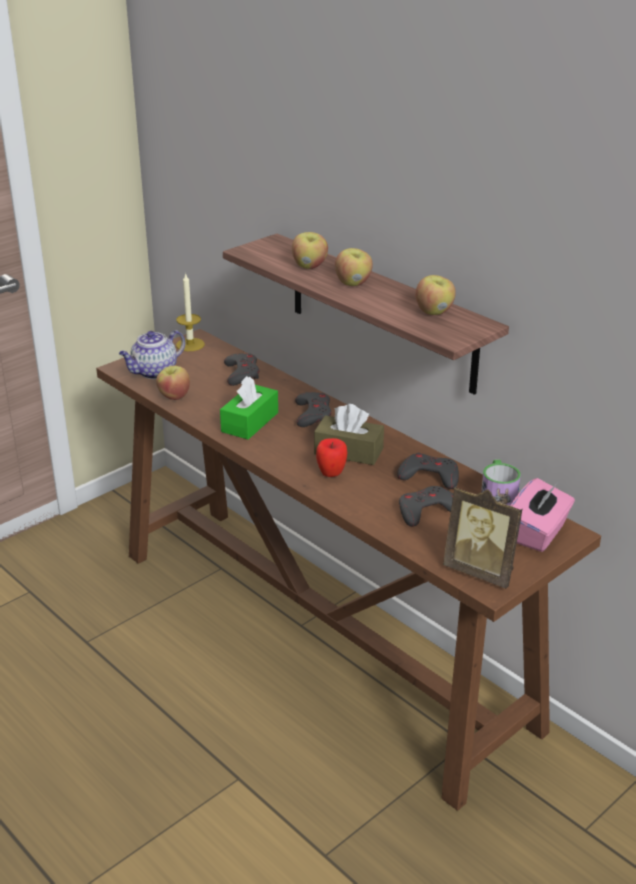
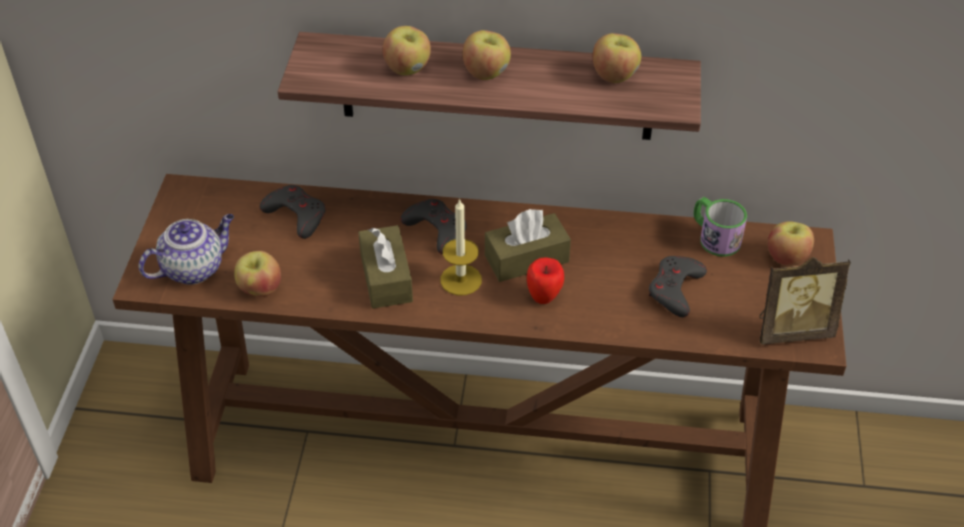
camera: 40 degrees left, 15 degrees up
teapot [119,330,185,379] -> teapot turned 135 degrees counterclockwise [138,214,234,285]
candle [176,272,205,351] -> candle moved to [440,198,482,295]
green tissue box [220,376,278,439] -> brown tissue box [358,225,413,308]
grey game controller [397,453,459,489] -> none
pink tissue box [511,478,575,552] -> apple [768,221,814,266]

